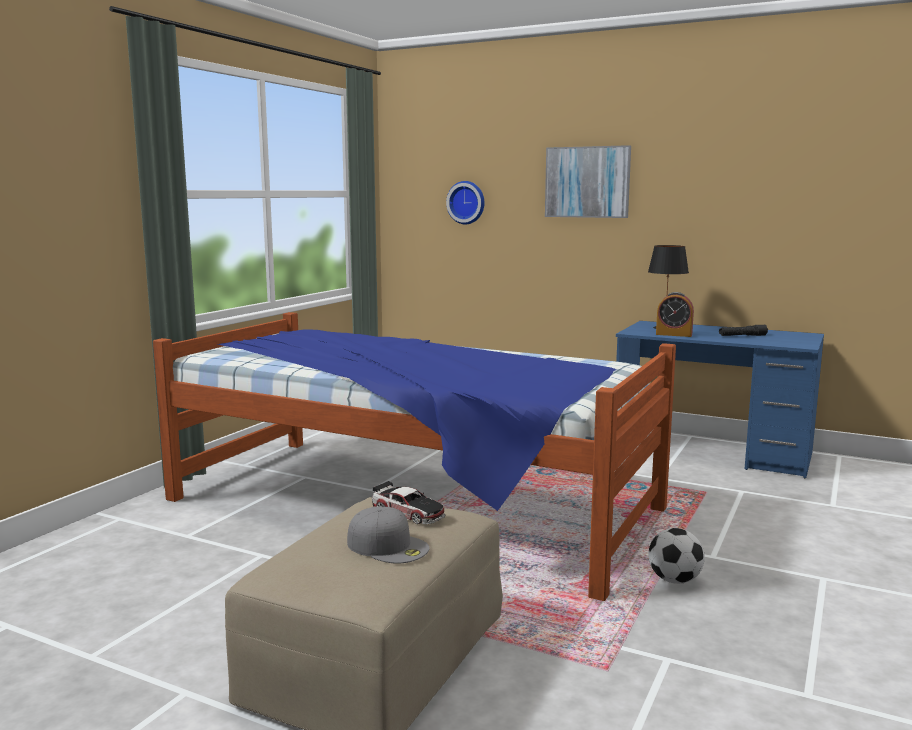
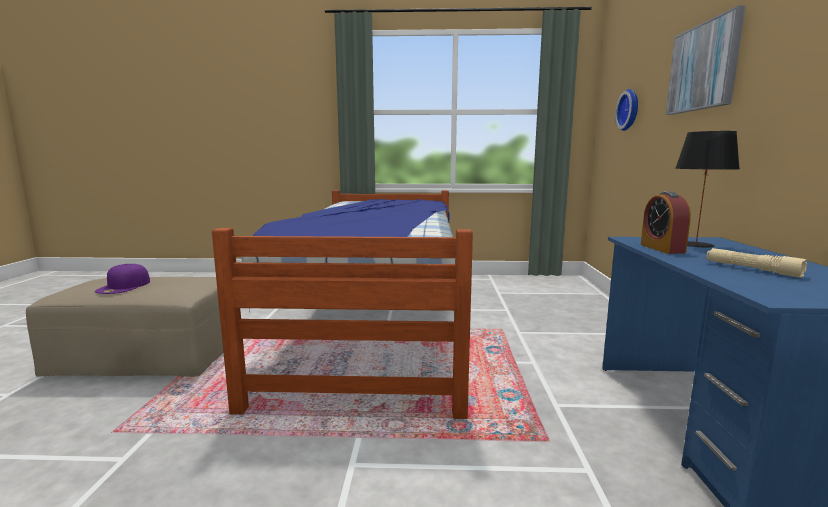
camera: 65 degrees right, 0 degrees up
grey cap [347,506,430,564] -> purple cap [95,264,150,294]
toy car [372,481,445,524] -> none
football [648,528,705,584] -> none
black flashlight [719,325,768,336] -> beige flashlight [706,248,807,278]

